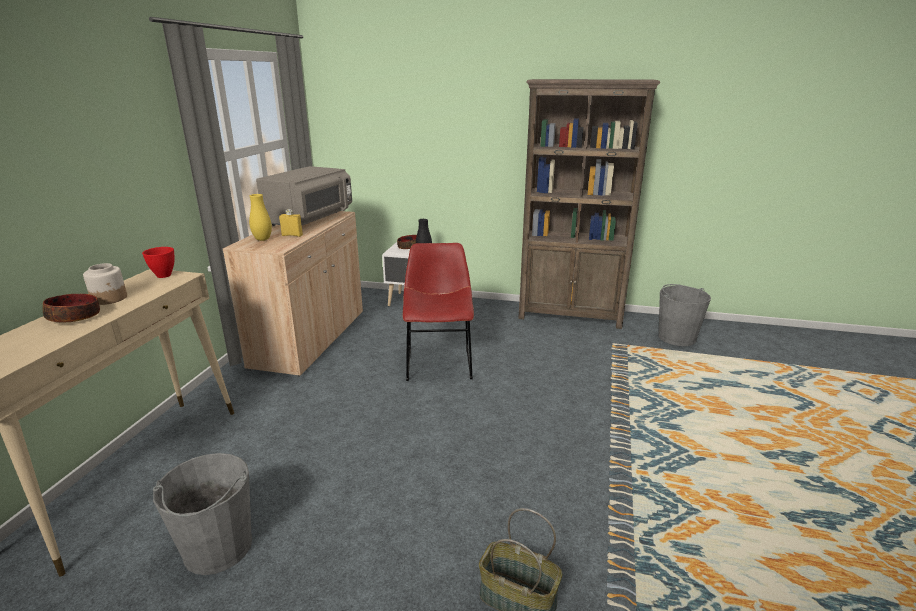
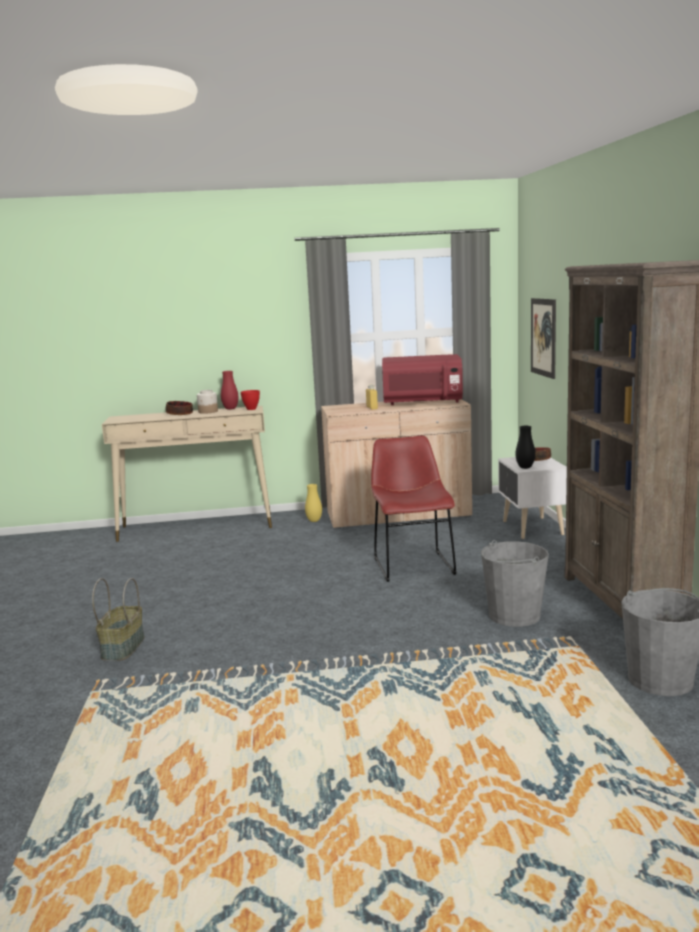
camera: 70 degrees right, 10 degrees down
grey bucket [153,453,252,575] -> grey bucket moved to [481,540,549,627]
yellow vase [249,194,272,241] -> yellow vase moved to [305,484,322,522]
grey microwave [256,166,352,226] -> red microwave [382,354,463,405]
red chair [403,243,474,381] -> red chair turned 75 degrees counterclockwise [371,435,456,582]
none -> red vase [221,371,239,410]
none -> picture [531,298,556,379]

